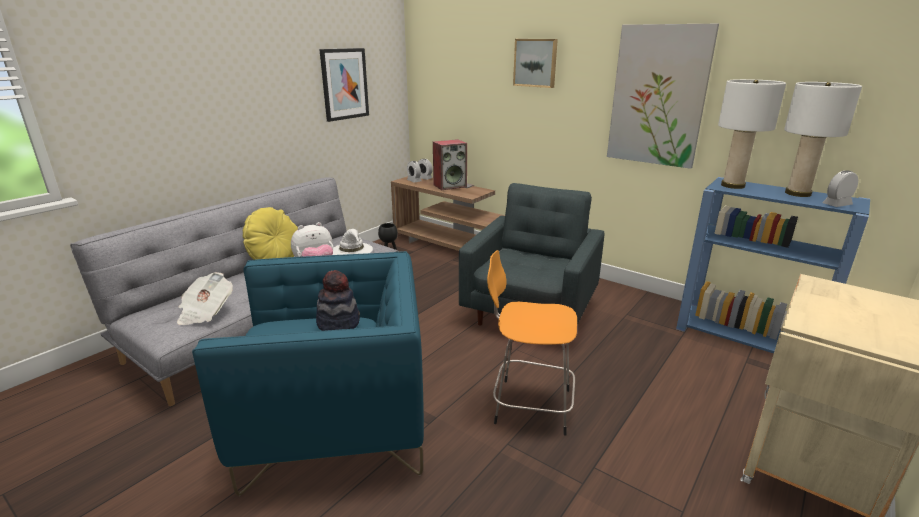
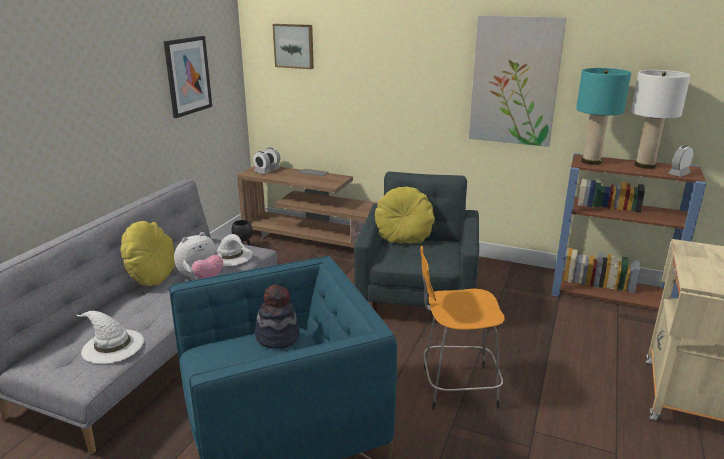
camera: 15 degrees left, 0 degrees up
newspaper [177,272,233,325] -> white hat [75,311,144,364]
speaker [433,139,467,190] -> none
picture [513,39,558,88] -> picture moved to [273,24,314,69]
blue bookcase [676,177,870,353] -> brown bookcase [551,153,706,310]
white table lamp [718,79,786,189] -> turquoise table lamp [576,68,631,165]
none -> yellow pillow [375,186,435,244]

